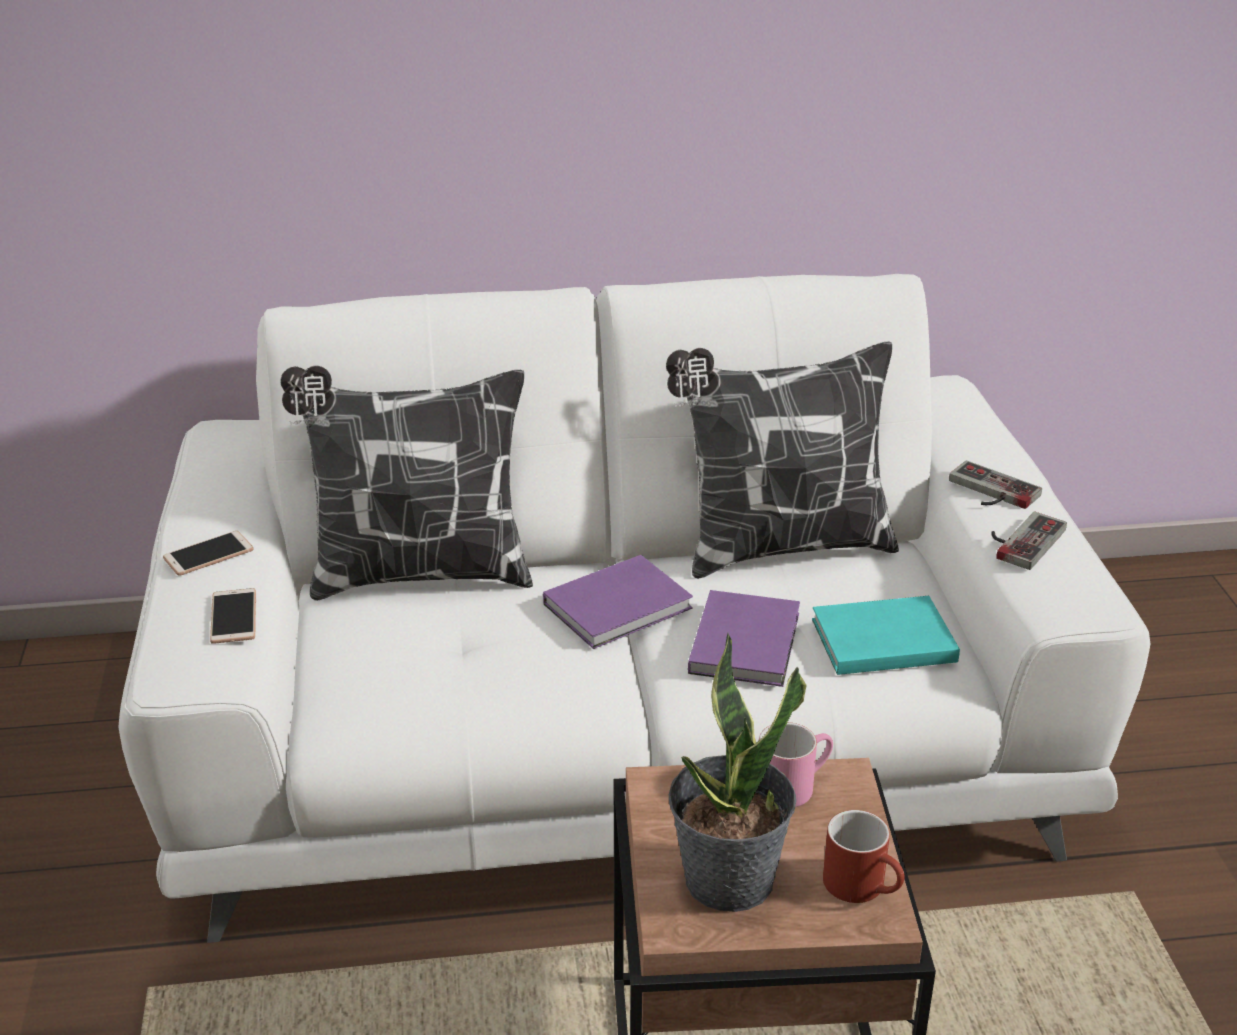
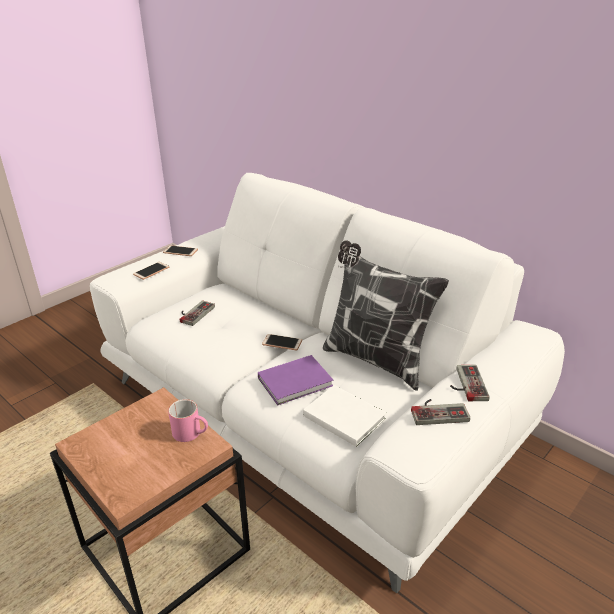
camera: 50 degrees right, 0 degrees up
pillow [280,365,533,601] -> none
purple book [543,555,693,649] -> phone [262,334,302,350]
potted plant [669,633,807,912] -> none
turquoise book [812,596,960,675] -> white book [303,385,387,447]
red mug [823,810,905,903] -> none
none -> game controller [180,300,215,326]

